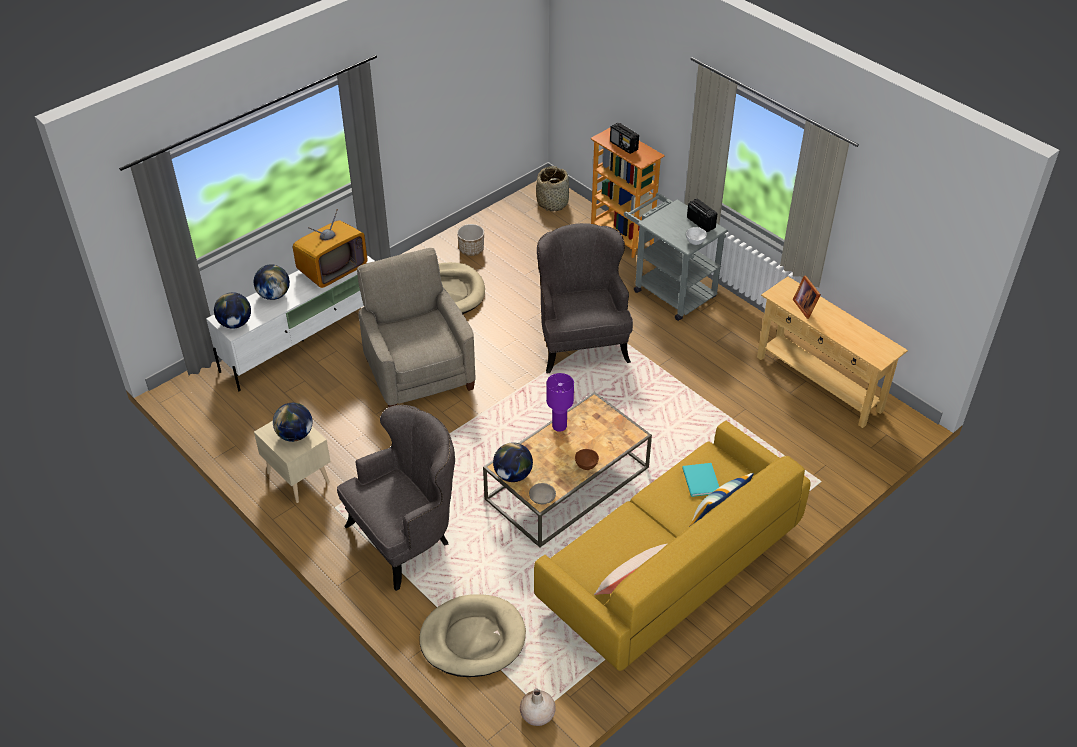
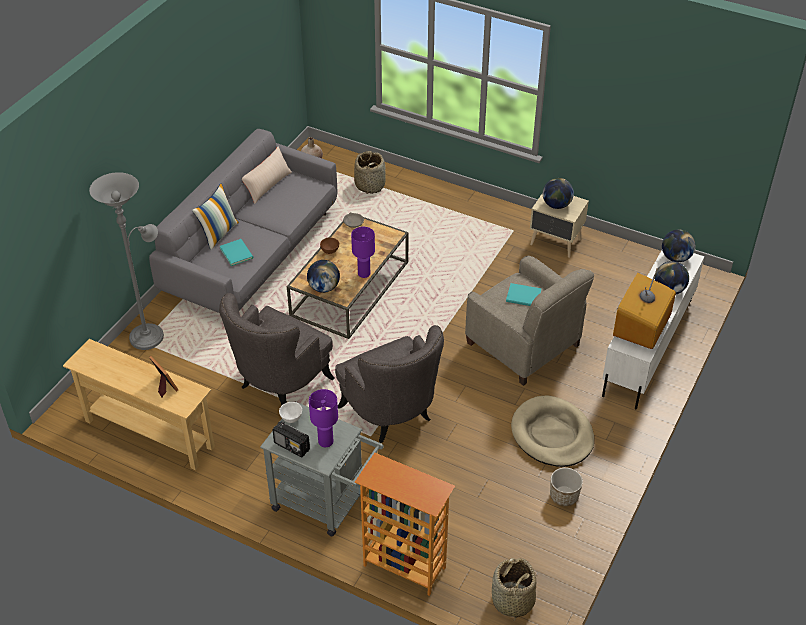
camera: 160 degrees right, 0 degrees up
grey armchair [337,405,455,591] -> grey armchair moved to [219,293,334,405]
beige dog bed [419,594,526,677] -> basket [354,151,386,194]
globe [493,442,533,482] -> globe moved to [307,260,340,293]
yellow sofa [534,421,811,671] -> grey sofa [149,129,337,313]
radio [610,123,639,154] -> none
none -> grey floor lamp [89,172,164,350]
none -> purple table lamp [309,389,338,447]
none -> turquoise book [506,283,541,306]

